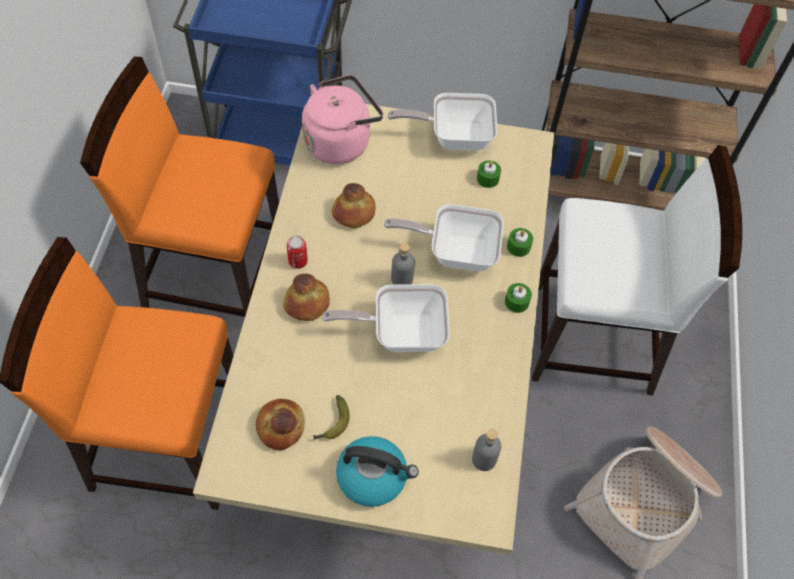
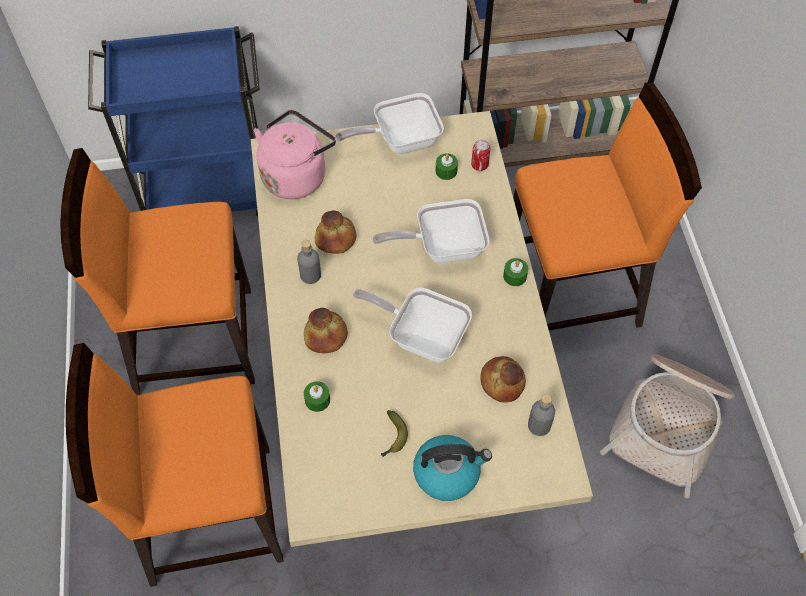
camera: 15 degrees left, 0 degrees up
bread [256,399,305,450] -> bread moved to [481,356,526,402]
can [287,235,308,269] -> can moved to [471,139,490,171]
frying pan [322,284,450,352] -> frying pan turned 45 degrees clockwise [353,288,472,363]
grey bottle [391,243,415,284] -> grey bottle moved to [297,240,321,284]
green candle [507,228,533,257] -> green candle moved to [304,381,330,412]
white chair [532,145,742,395] -> orange chair [513,82,702,331]

